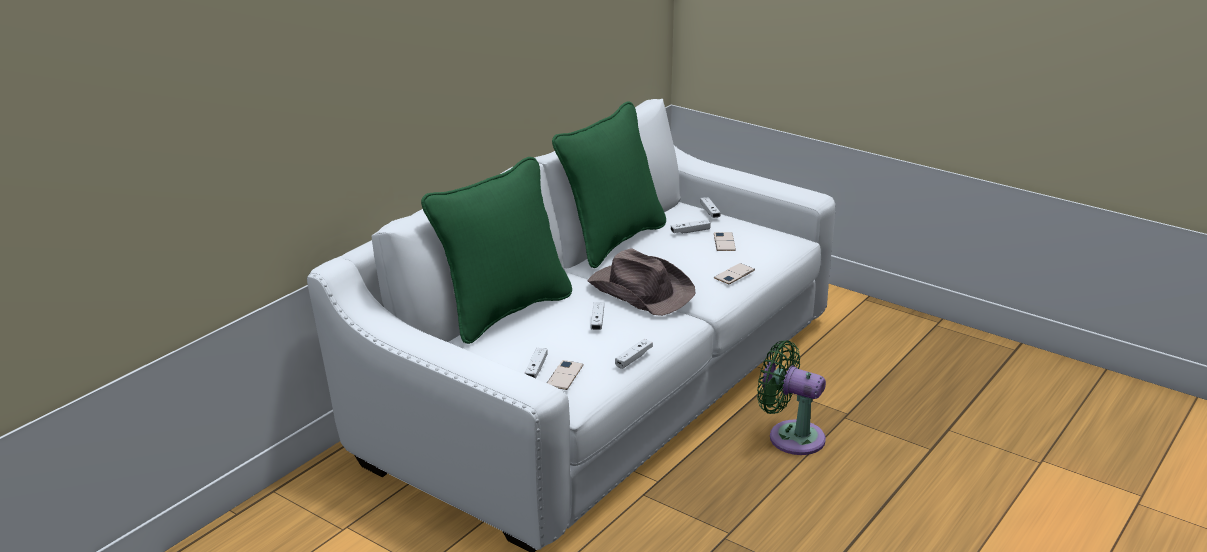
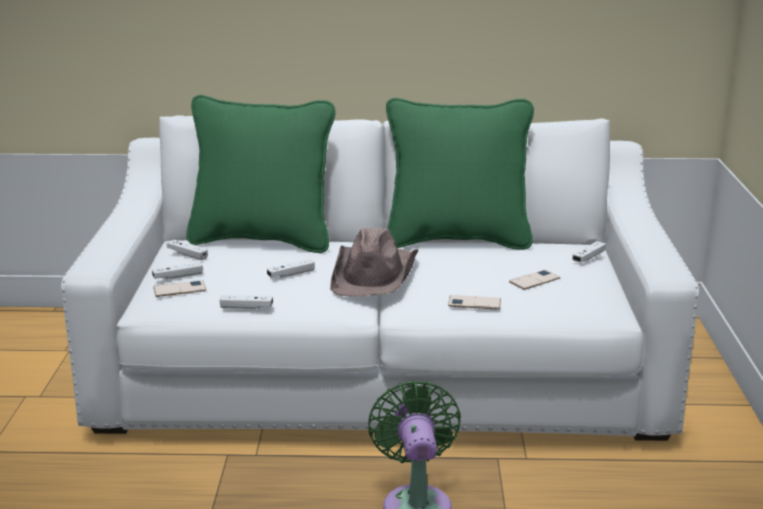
camera: 55 degrees right, 5 degrees down
white game controller [671,219,711,234] -> white game controller moved to [167,240,208,260]

